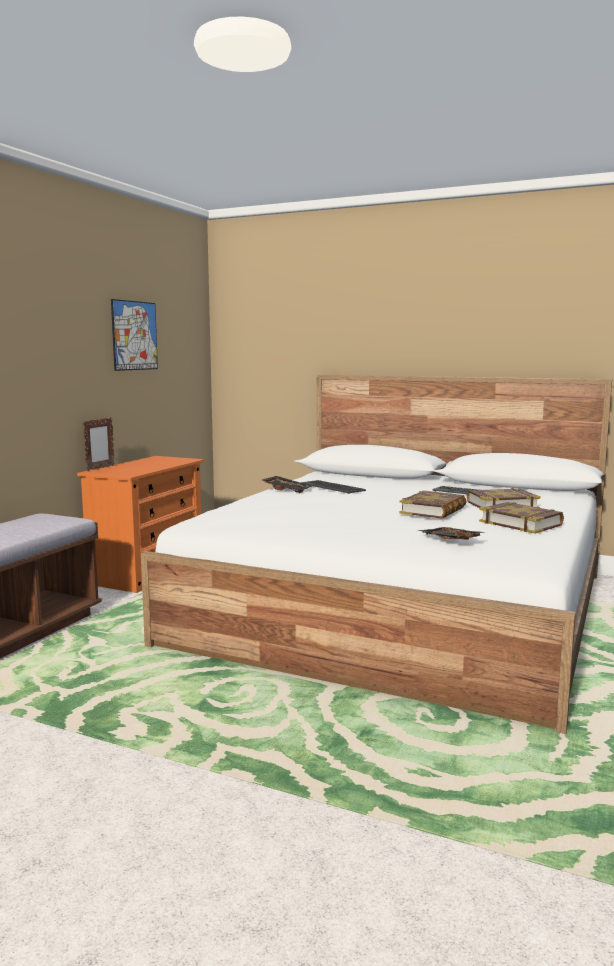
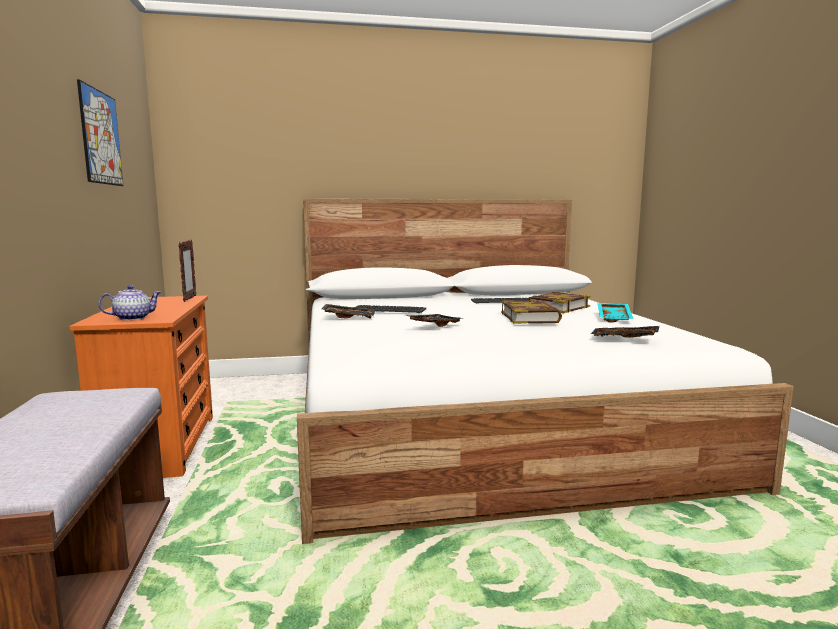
camera: 35 degrees left, 0 degrees up
picture frame [83,417,115,471] -> picture frame moved to [178,240,196,302]
book [479,502,564,534] -> turquoise tray [598,303,634,322]
none -> teapot [98,285,161,321]
none -> black tray [405,314,465,327]

